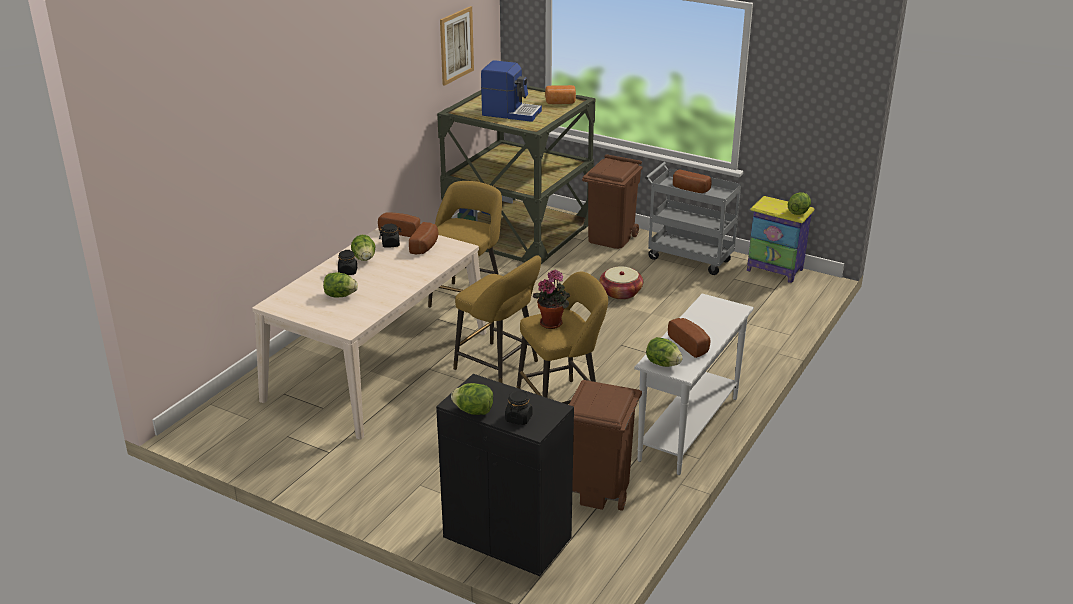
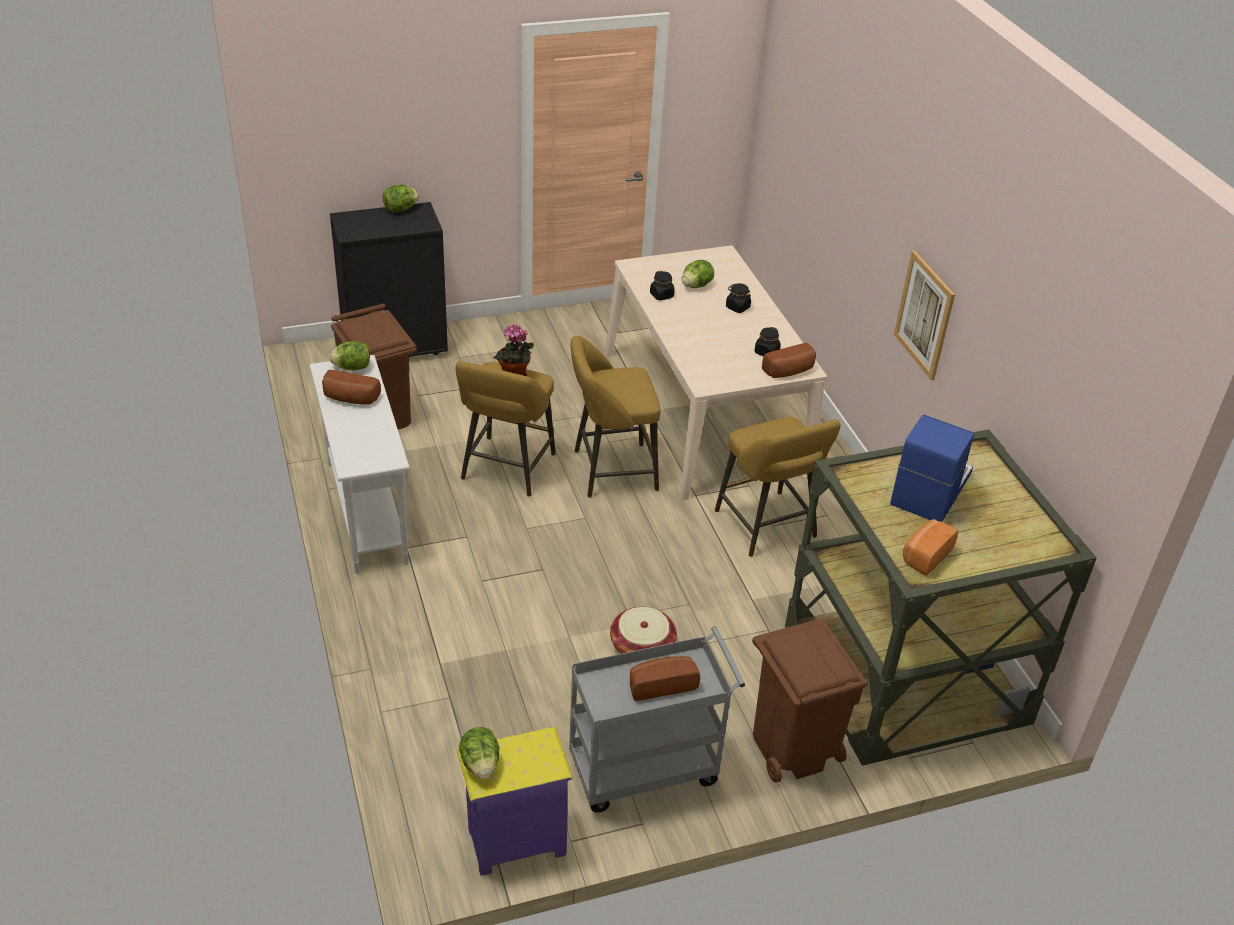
camera: 130 degrees right, 10 degrees up
lettuce [351,235,376,261] -> none
bread [409,222,439,254] -> none
picture [440,6,474,86] -> picture moved to [894,251,955,380]
coffee machine [481,61,542,122] -> coffee machine turned 150 degrees clockwise [890,415,974,522]
black jar [505,390,533,425] -> black jar moved to [650,271,675,301]

